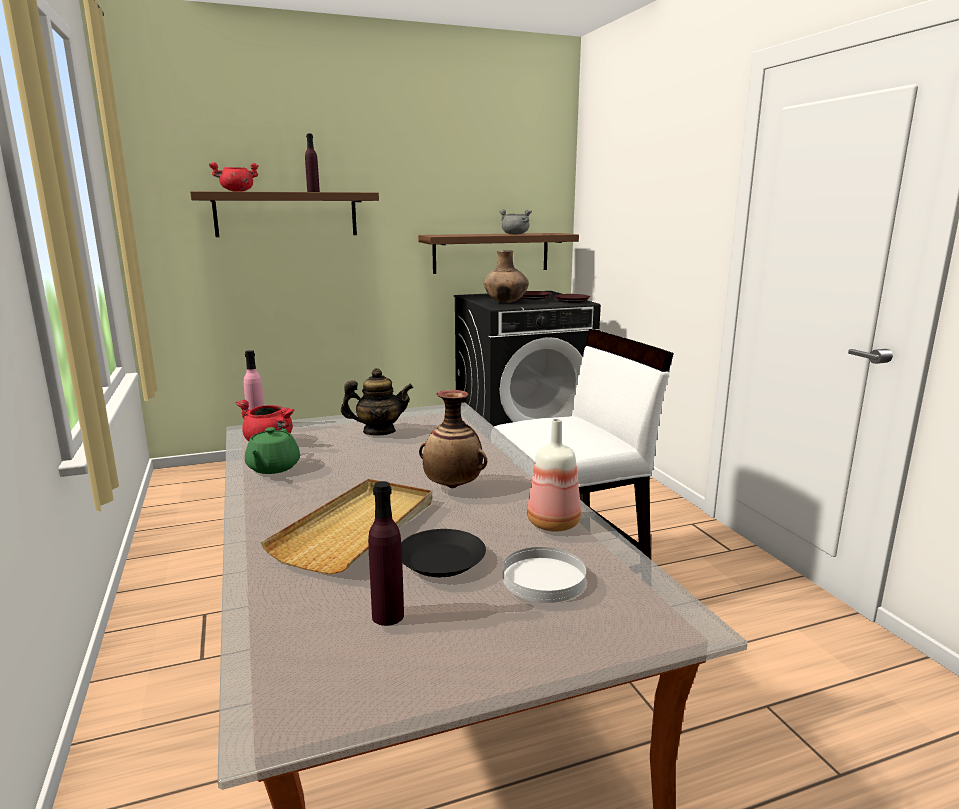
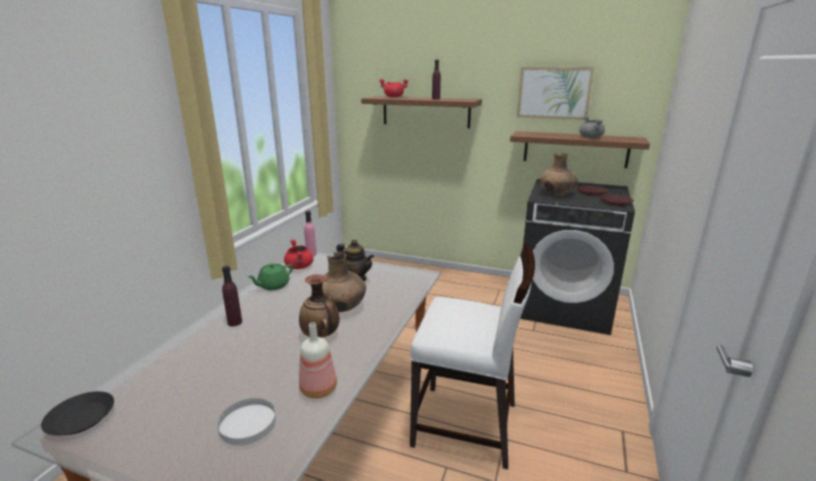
camera: 40 degrees right, 5 degrees up
beige tray [261,479,432,575] -> none
purple bottle [368,481,404,626] -> purple bottle moved to [222,266,242,326]
black plate [401,529,486,577] -> black plate moved to [41,391,114,435]
none -> brown vase [322,252,366,312]
none -> picture [517,67,594,120]

